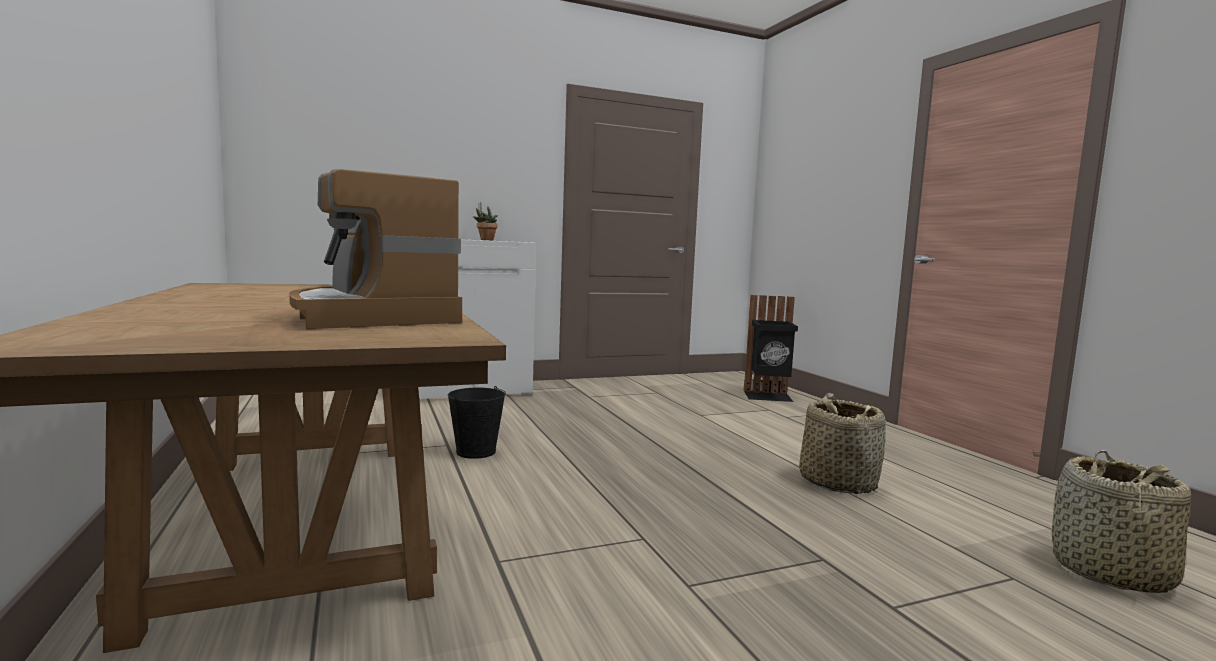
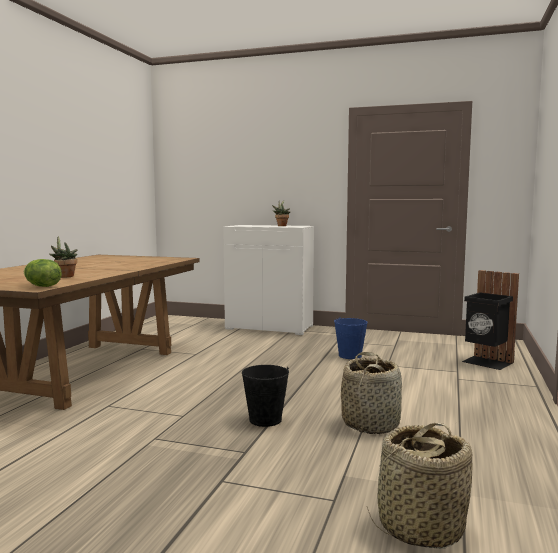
camera: 40 degrees right, 0 degrees up
coffee machine [289,169,462,329] -> potted plant [49,236,77,278]
black bucket [448,386,506,459] -> black bucket moved to [242,365,289,427]
none -> lettuce [24,259,62,287]
none -> blue bucket [334,317,368,359]

